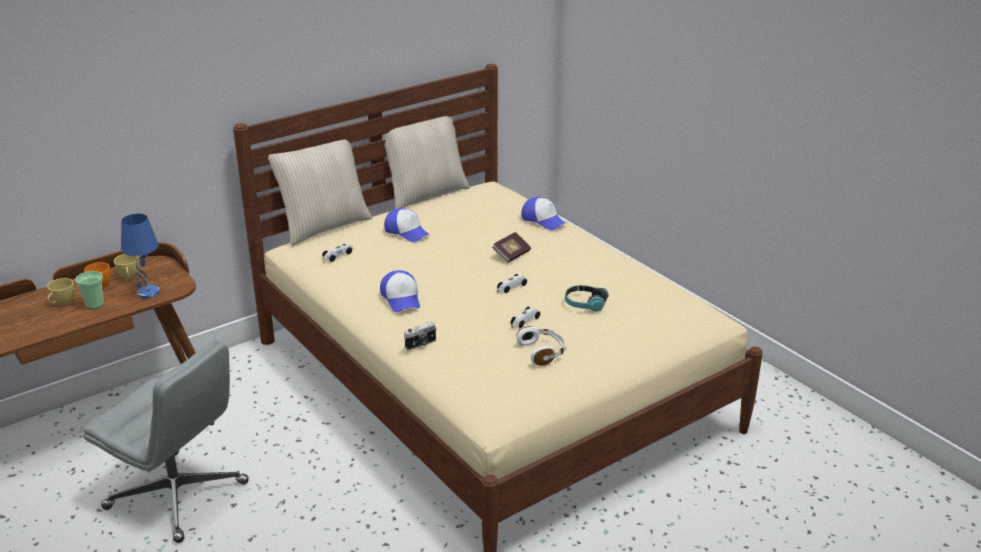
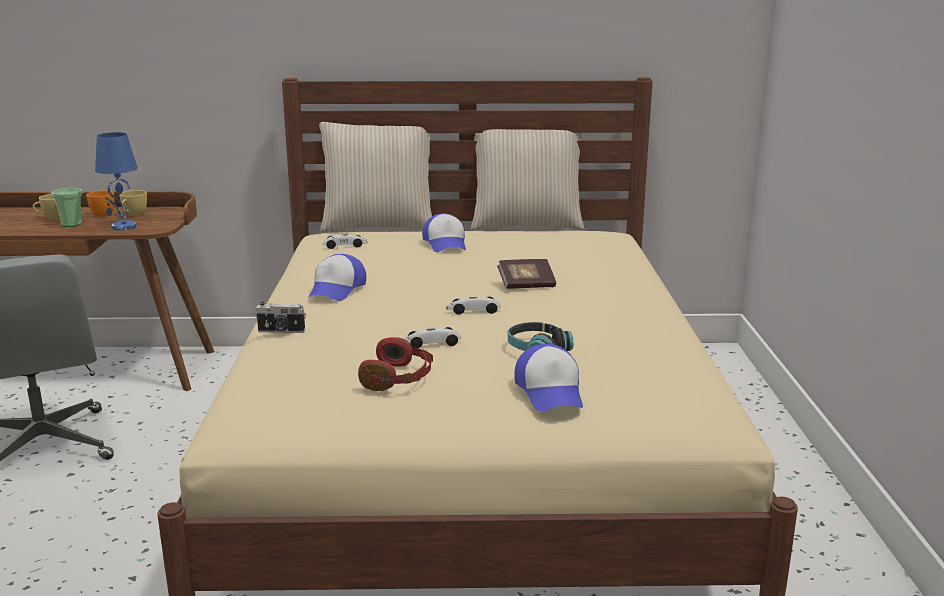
camera: 35 degrees right, 10 degrees down
white headphones [517,326,566,366] -> red headphones [358,337,433,391]
cap [521,197,566,230] -> cap moved to [514,344,583,412]

